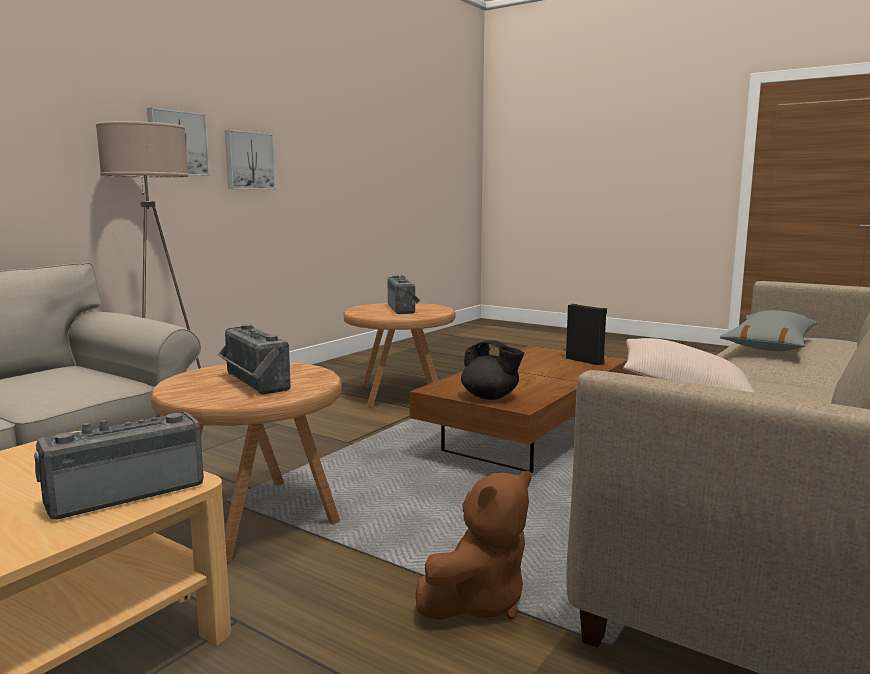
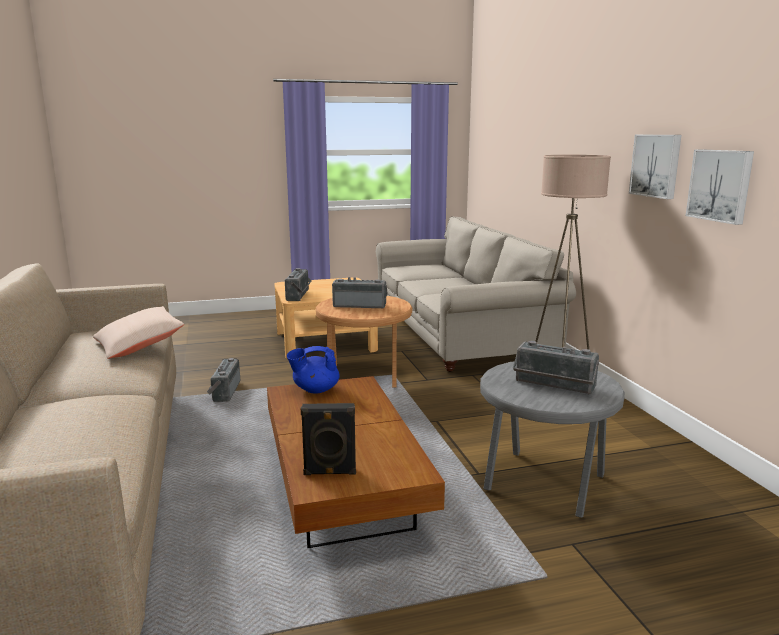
camera: 130 degrees right, 5 degrees up
brown side table [344,303,456,408] -> grey side table [480,361,625,518]
brown plush toy [416,471,531,620] -> radio [207,358,240,402]
black teapot [461,340,525,400] -> blue teapot [287,346,340,394]
grey pillow [720,310,818,351] -> none

